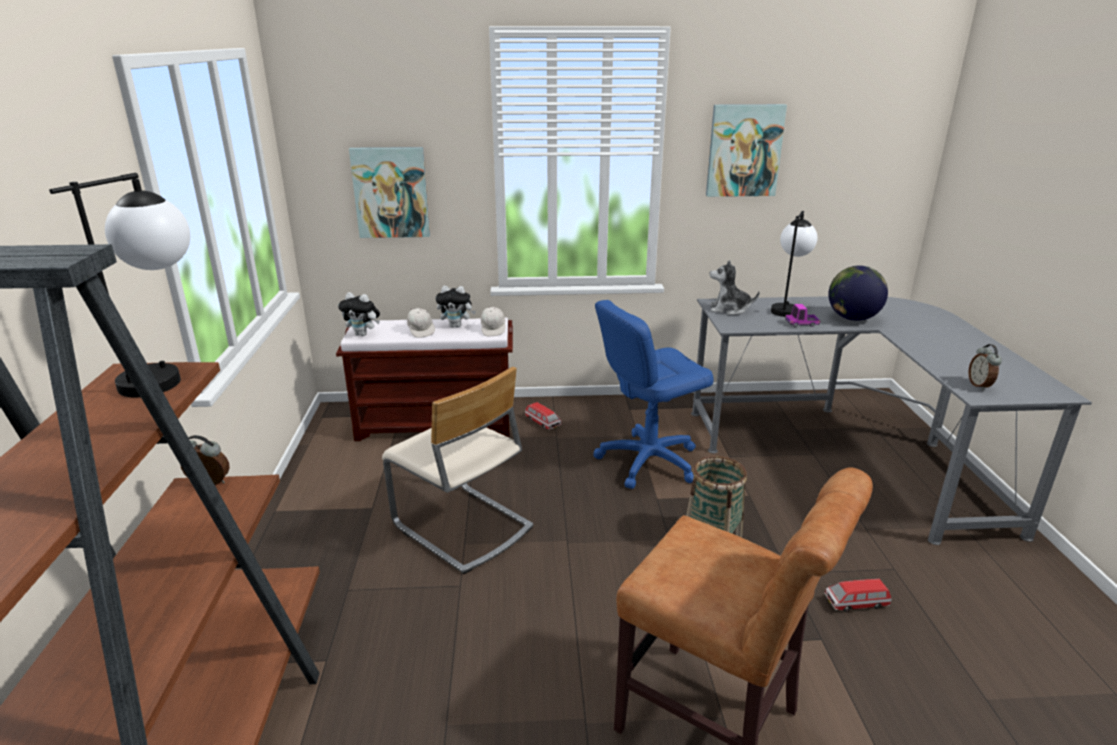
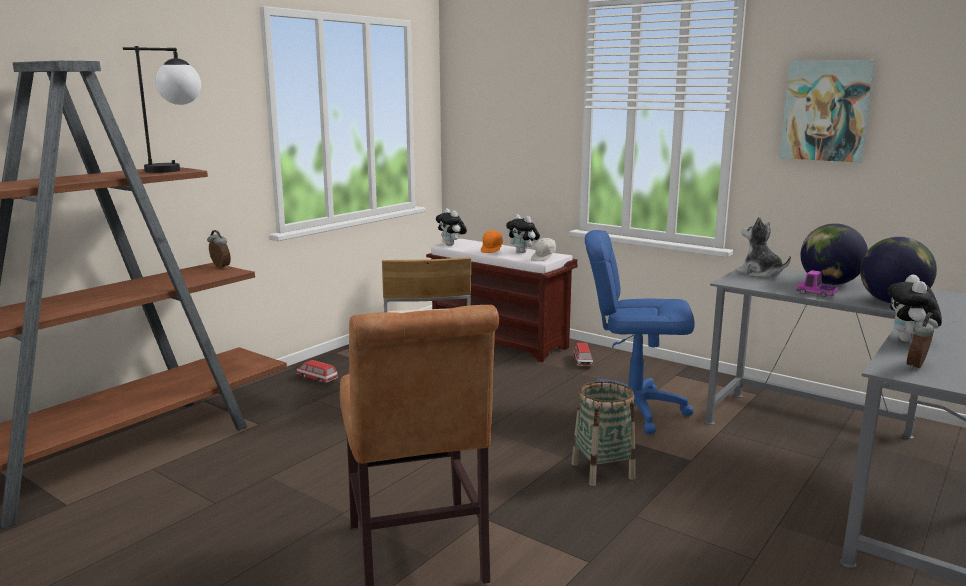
camera: 40 degrees right, 10 degrees down
picture [349,147,430,238] -> none
white cap [407,308,435,338] -> orange cap [481,230,503,253]
table lamp [771,211,817,317] -> globe [800,223,868,285]
toy car [824,578,891,612] -> toy car moved to [296,360,338,383]
none -> plush toy [887,275,942,342]

